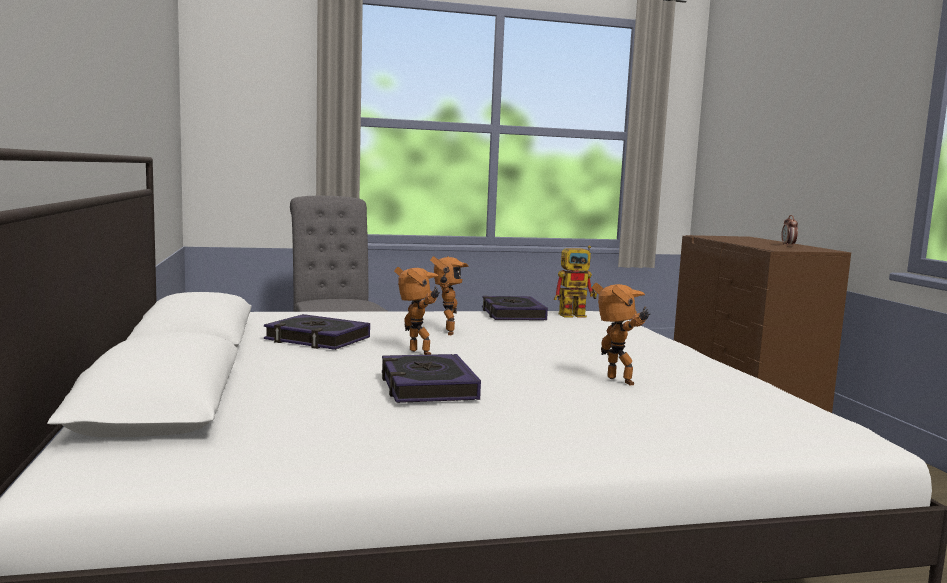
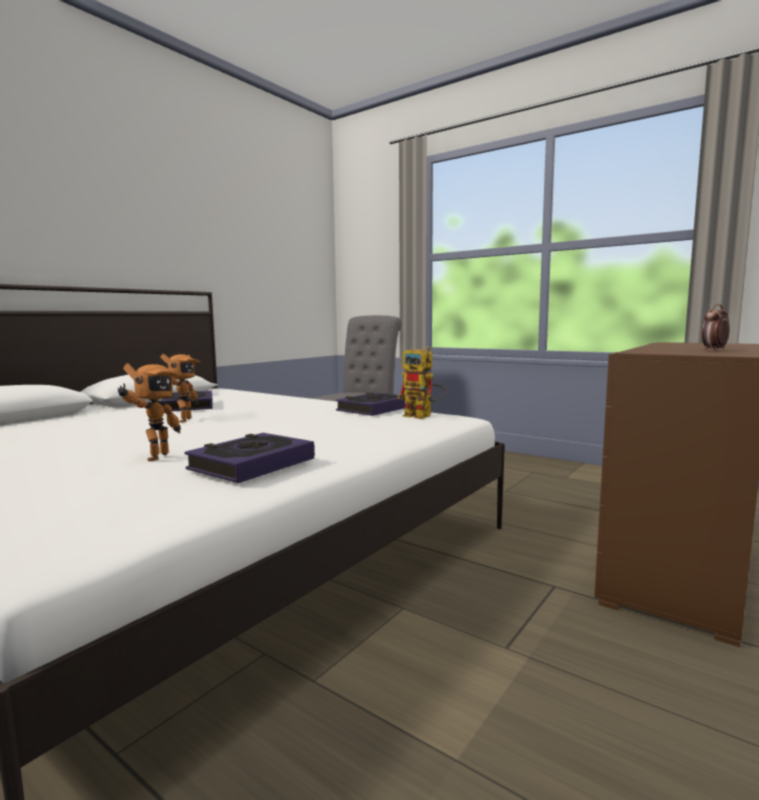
camera: 50 degrees right, 0 degrees up
book [382,354,481,403] -> book moved to [185,433,315,483]
toy robot [430,256,469,335] -> none

